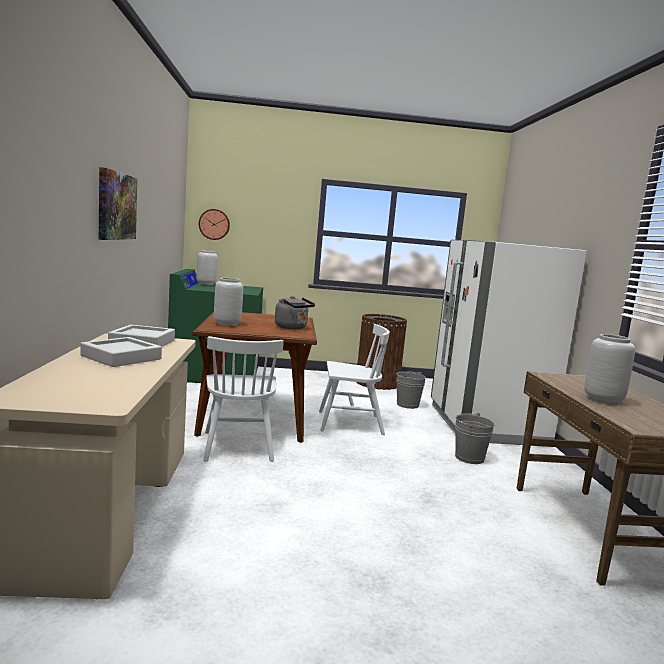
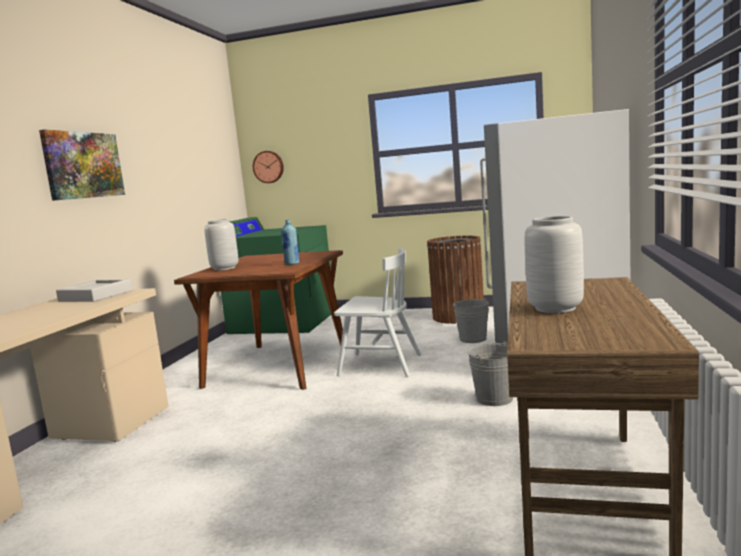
camera: 20 degrees right, 0 degrees up
grey tray [80,337,162,367] -> none
grey vase [197,250,218,285] -> none
white chair [203,336,284,462] -> none
grey kettle [275,296,315,329] -> blue bottle [281,220,299,265]

